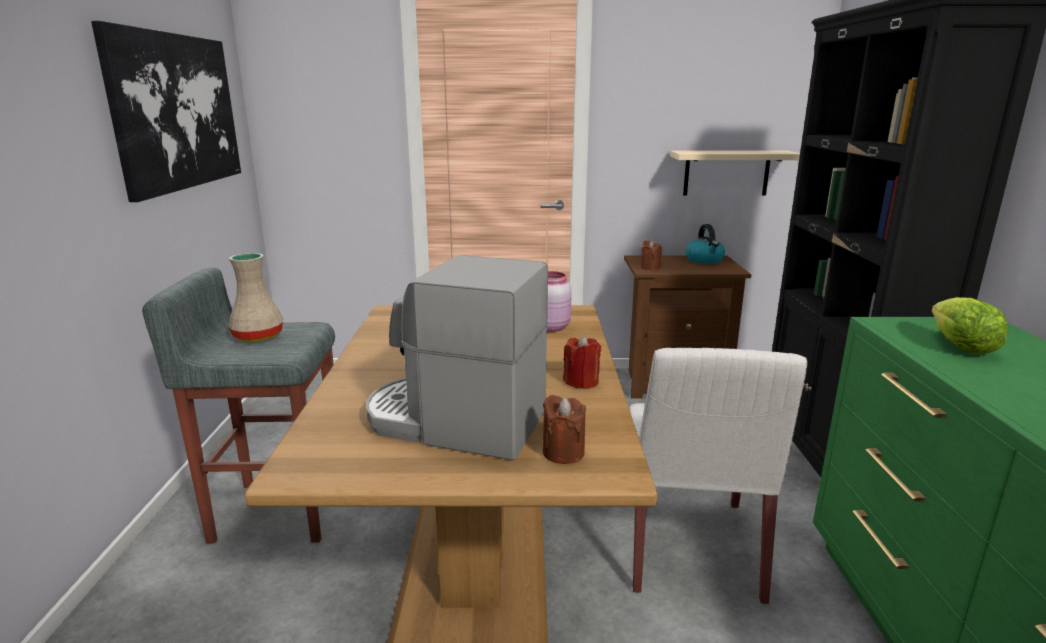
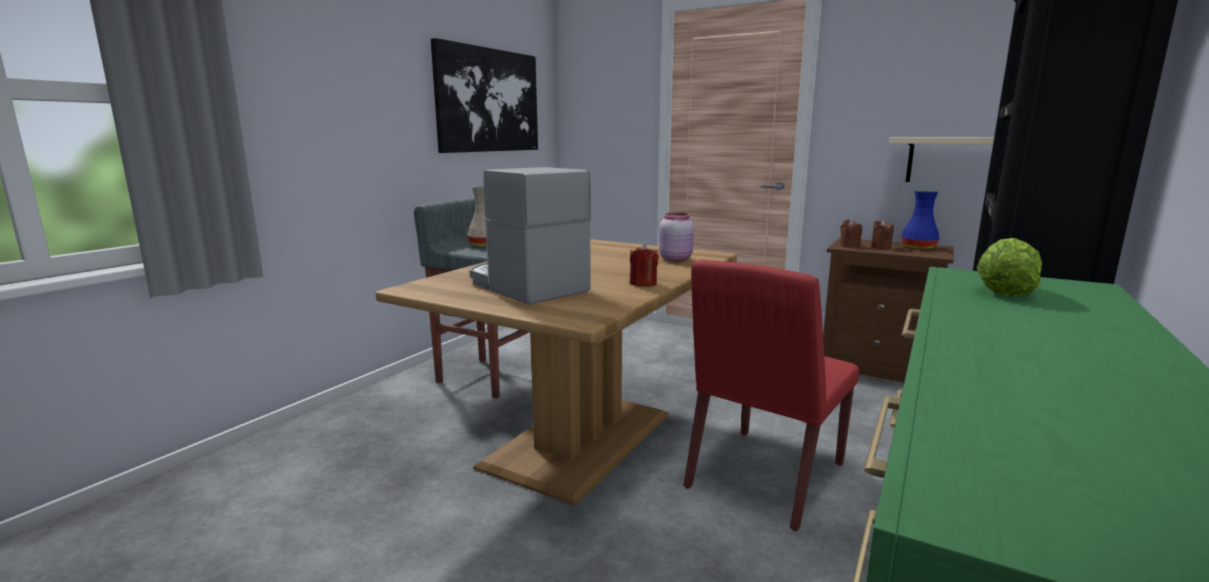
camera: 30 degrees right, 5 degrees down
brown candle [543,395,586,464] -> brown candle moved to [871,220,894,249]
white chair [629,348,807,605] -> red chair [683,260,859,531]
kettle [686,224,725,264] -> blue vase [901,190,940,249]

